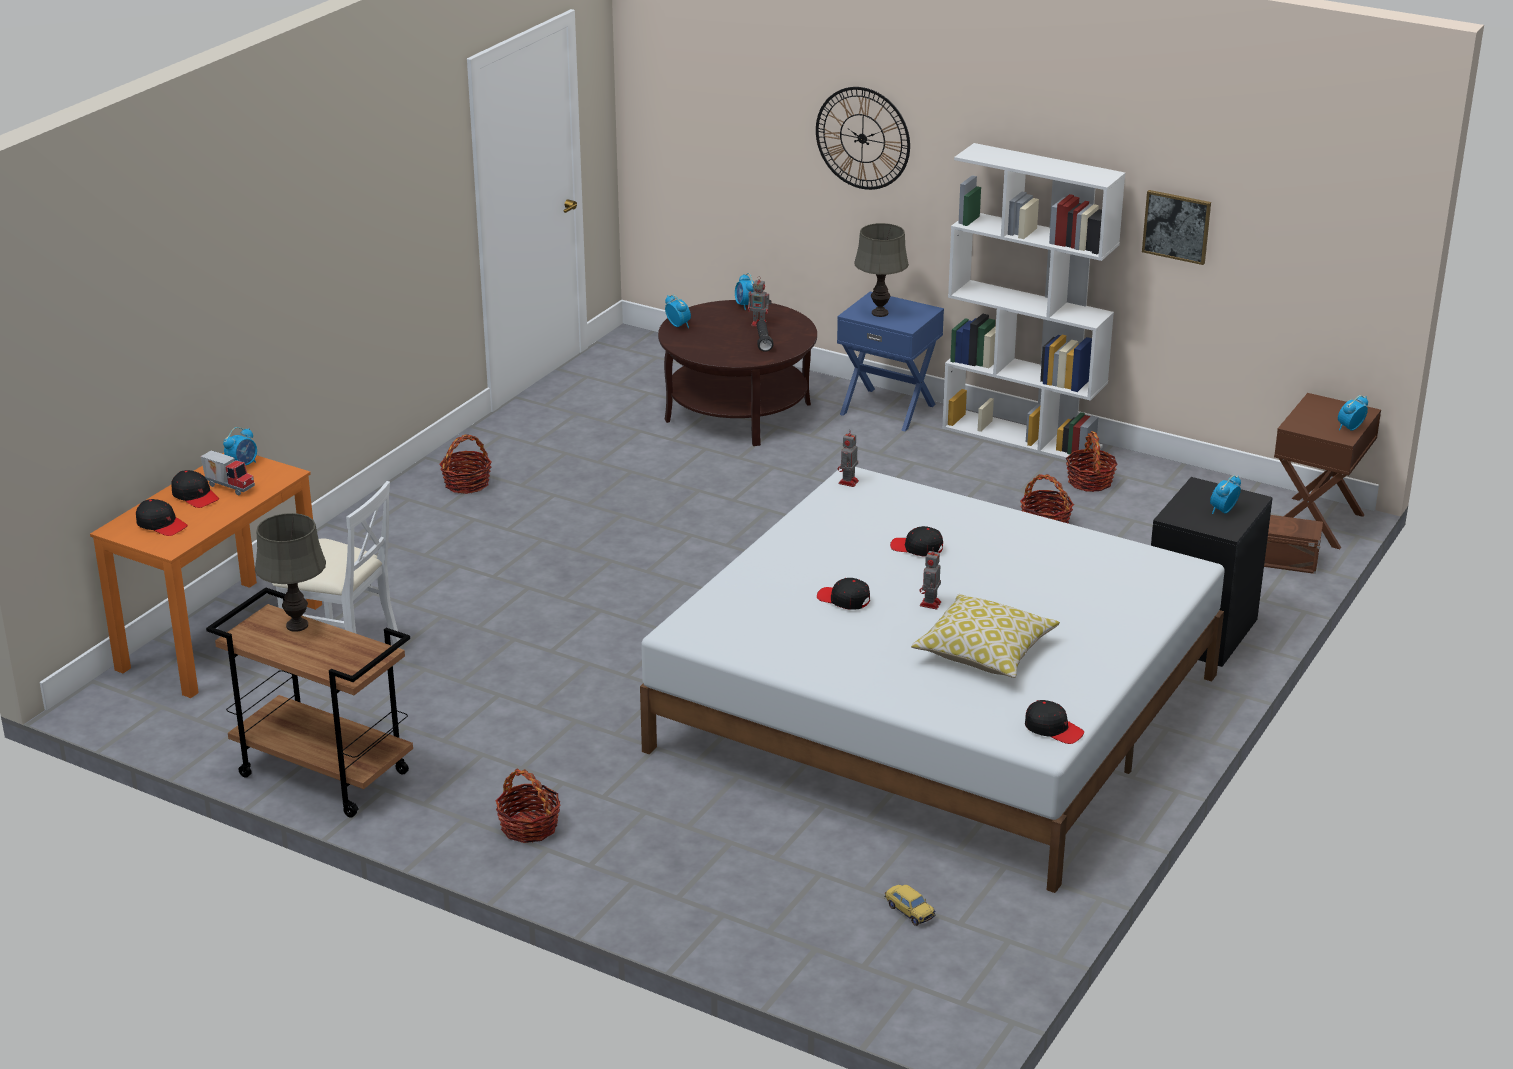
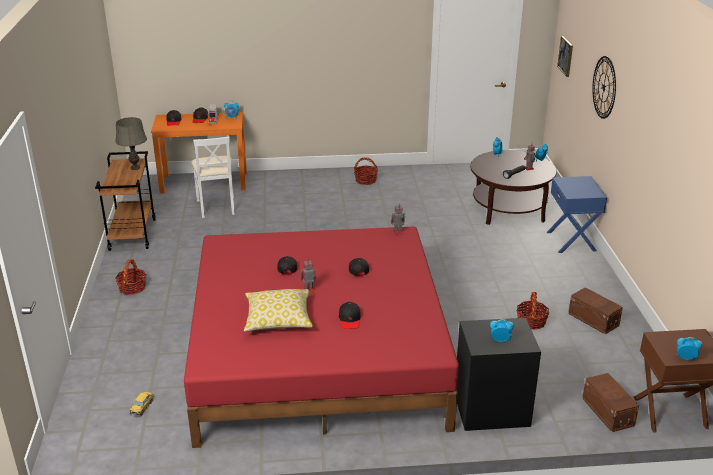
camera: 55 degrees right, 0 degrees up
white bed [640,467,1225,893] -> red bed [184,226,459,448]
grey table lamp [854,223,909,317] -> none
white bookcase [942,143,1125,464] -> none
black cap [1025,700,1084,744] -> black cap moved to [339,302,361,329]
basket [1066,431,1118,492] -> brown storage box [568,287,623,334]
picture [1142,190,1211,265] -> picture moved to [557,36,573,77]

